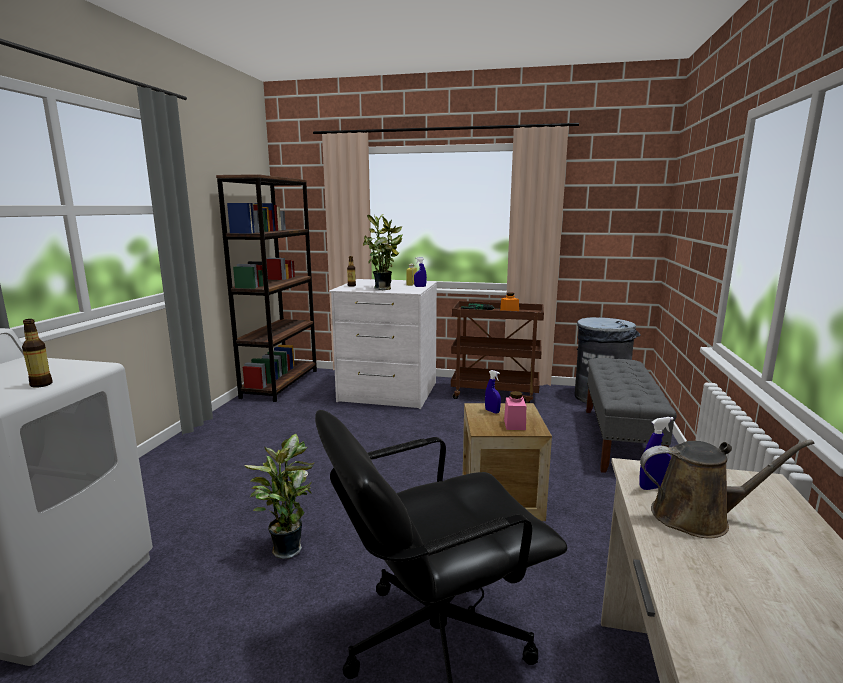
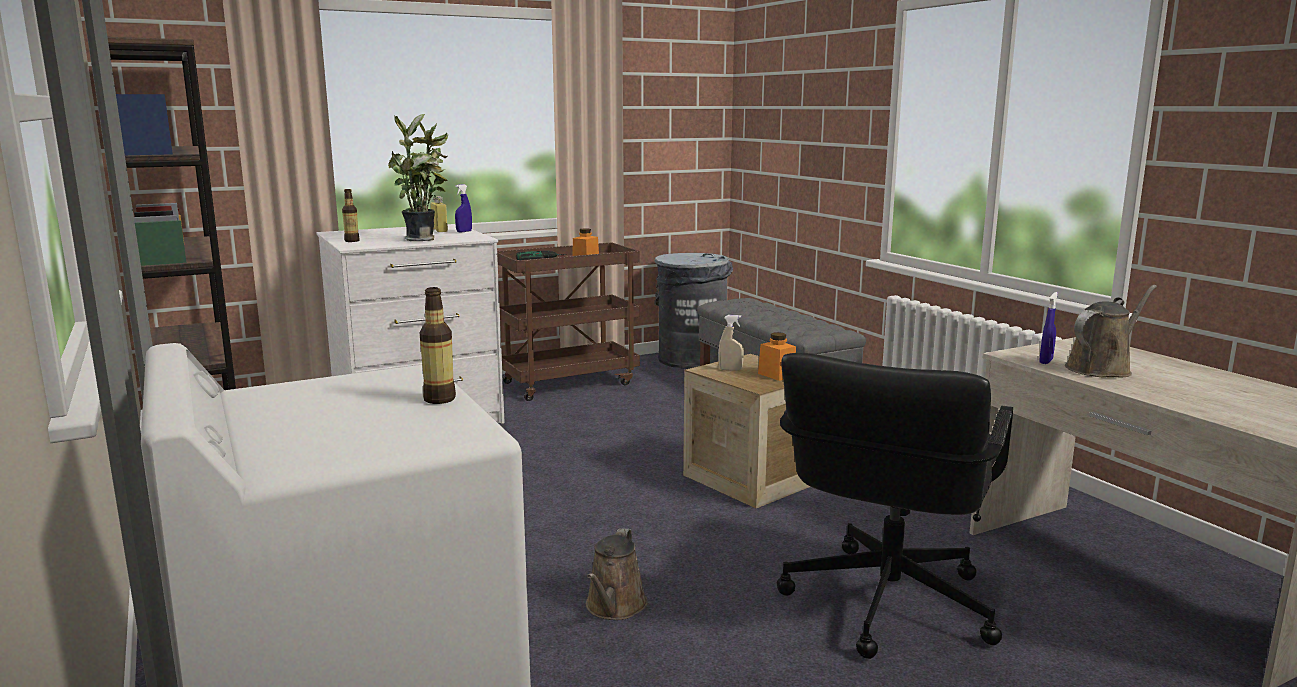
camera: 40 degrees left, 0 degrees up
potted plant [244,434,315,559] -> brown watering can [586,528,648,620]
blue spray bottle [485,370,501,414] -> beige spray bottle [719,315,744,371]
pink jar [504,391,526,430] -> orange jar [758,332,796,381]

